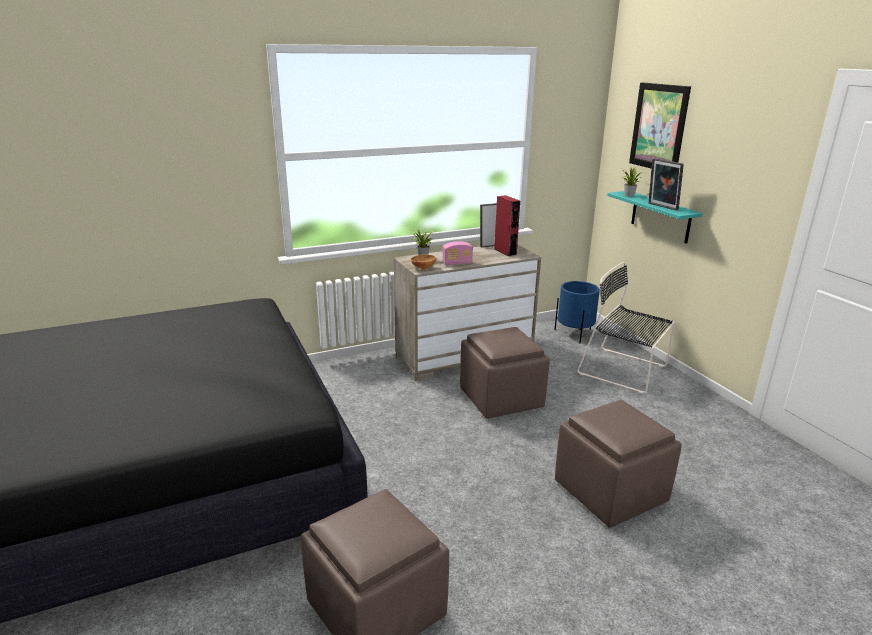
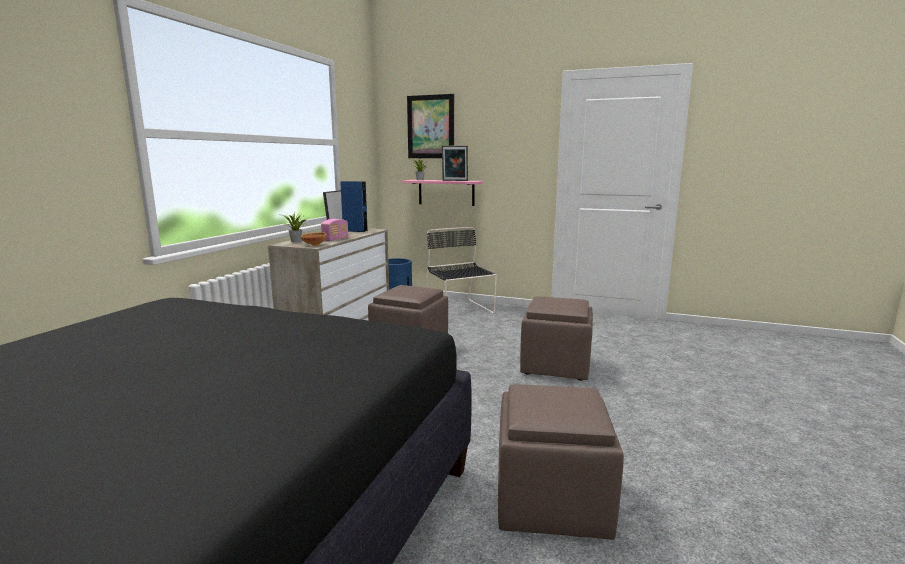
camera: 45 degrees left, 10 degrees down
red speaker [494,195,520,256] -> blue speaker [340,181,368,232]
black chair [577,262,675,394] -> black chair turned 75 degrees clockwise [426,227,497,314]
turquoise shelf [607,191,703,244] -> pink shelf [402,180,484,206]

